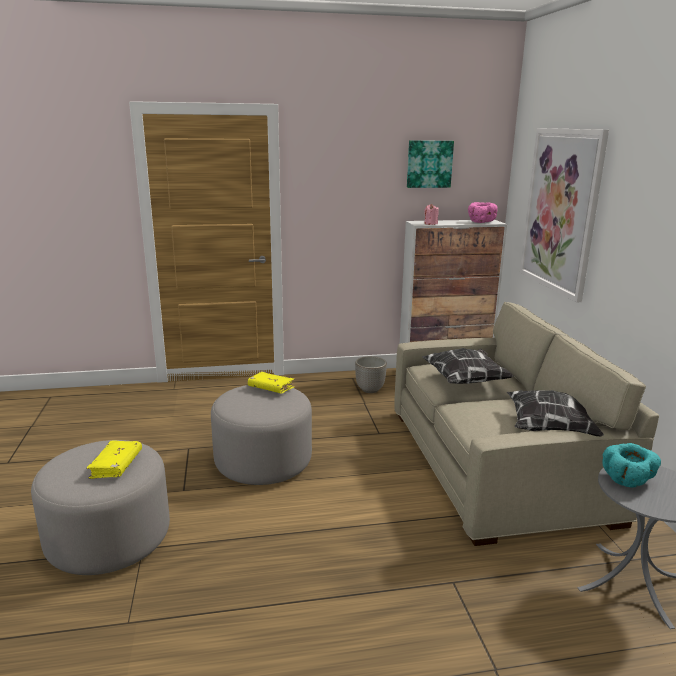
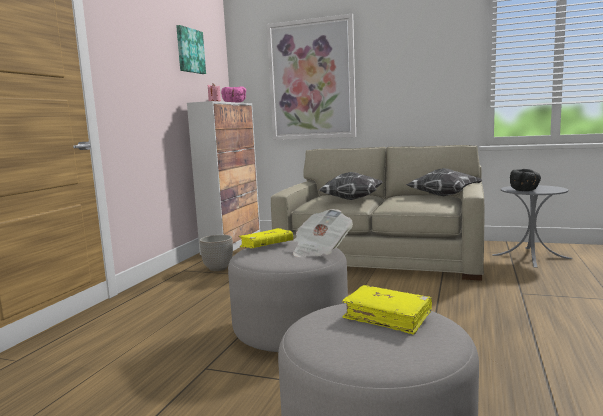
camera: 60 degrees left, 10 degrees down
turquoise bowl [602,443,661,488] -> black bowl [510,169,541,191]
none -> newspaper [293,209,353,257]

